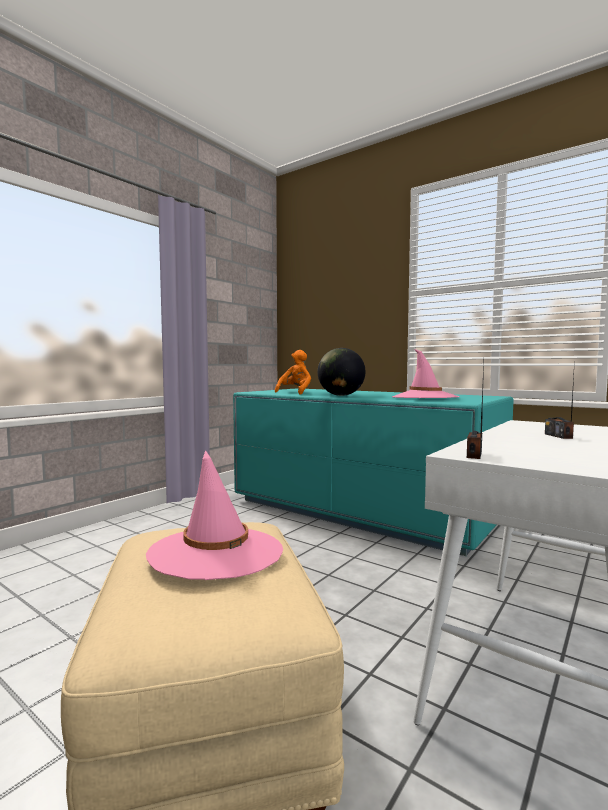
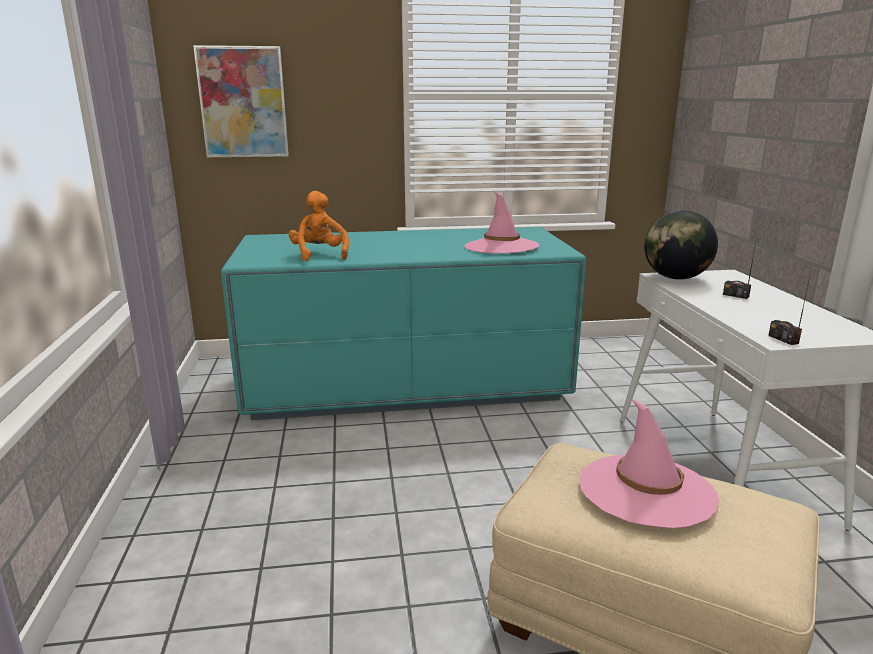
camera: 45 degrees left, 15 degrees up
globe [318,348,365,396] -> globe moved to [644,210,718,280]
none -> picture [193,45,289,157]

